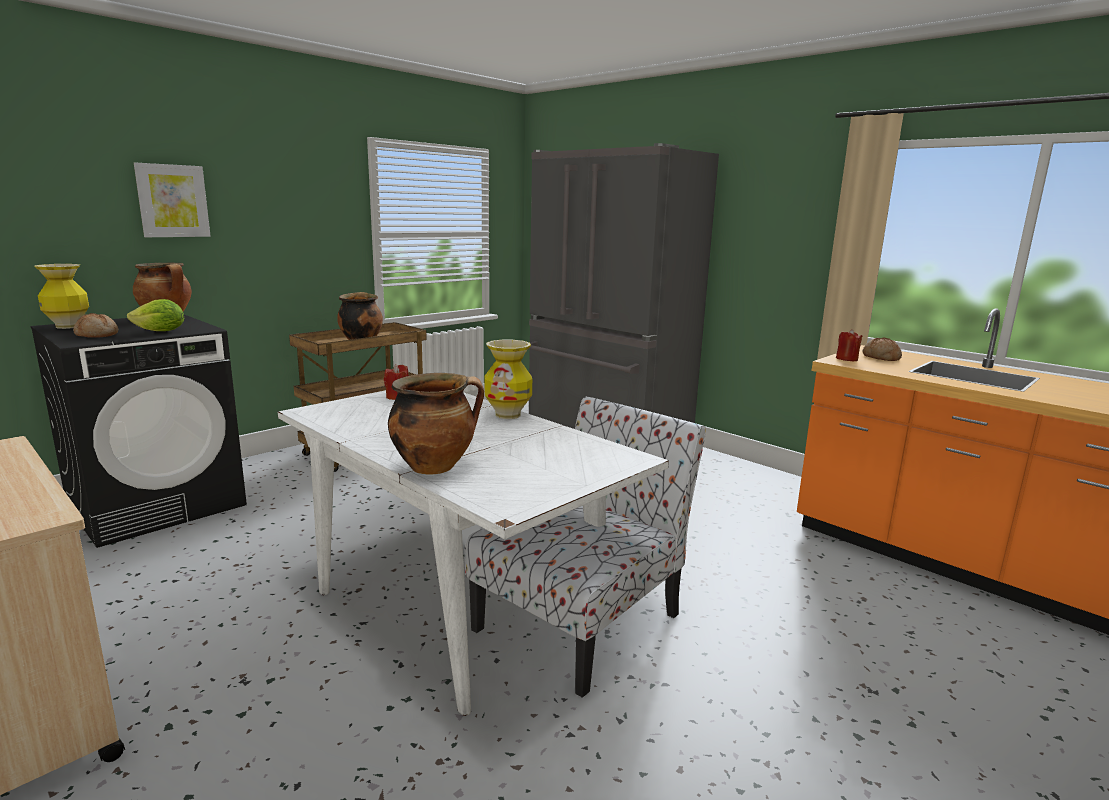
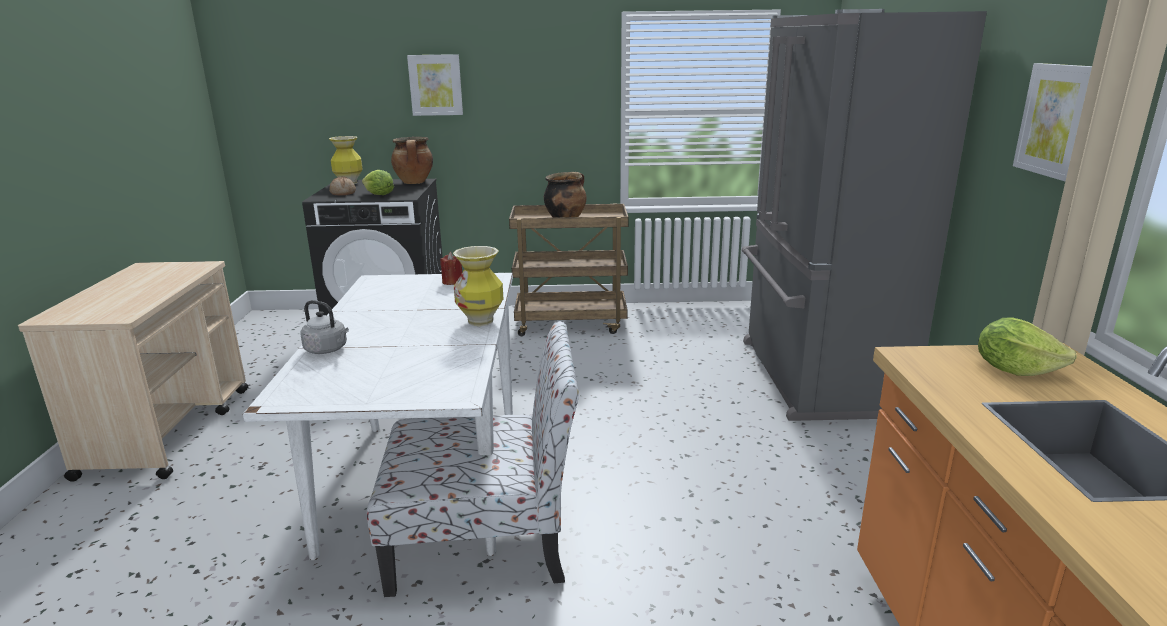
camera: 45 degrees right, 5 degrees up
cooking pot [388,373,484,474] -> grey kettle [300,300,349,354]
red candle [836,329,862,361] -> none
bread [863,338,902,361] -> lettuce [978,317,1077,376]
none -> picture [1013,63,1092,181]

